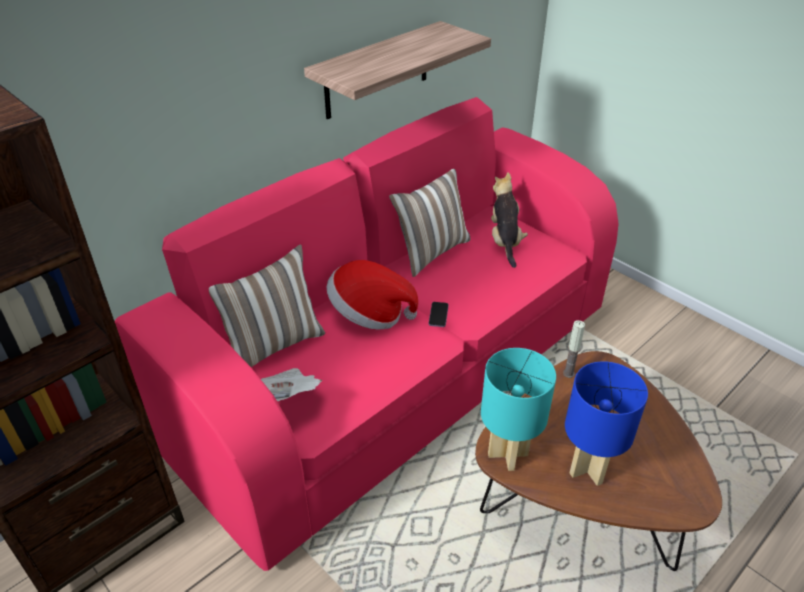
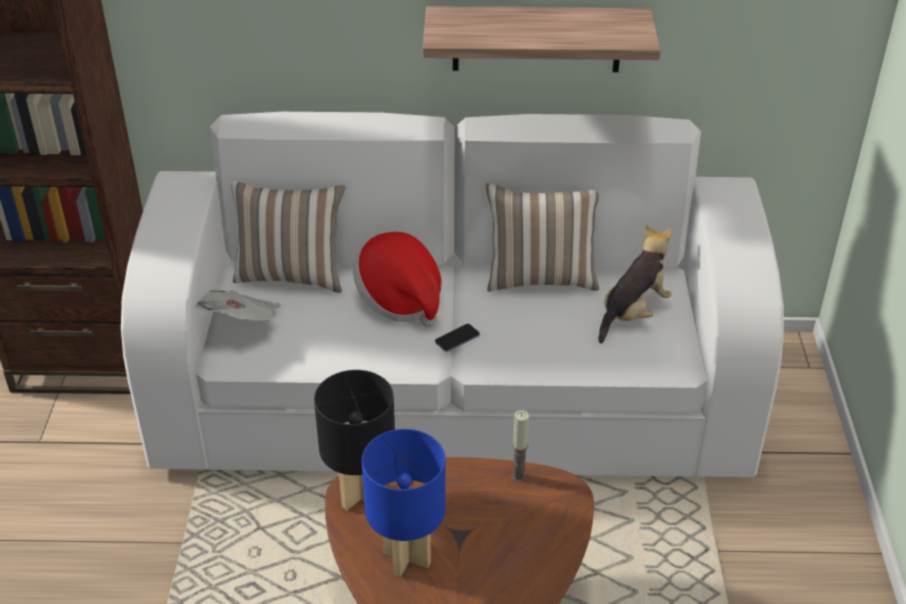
camera: 45 degrees right, 0 degrees up
pink sofa [115,97,619,571] -> white sofa [121,112,784,477]
turquoise table lamp [481,348,556,471] -> black table lamp [314,370,395,510]

